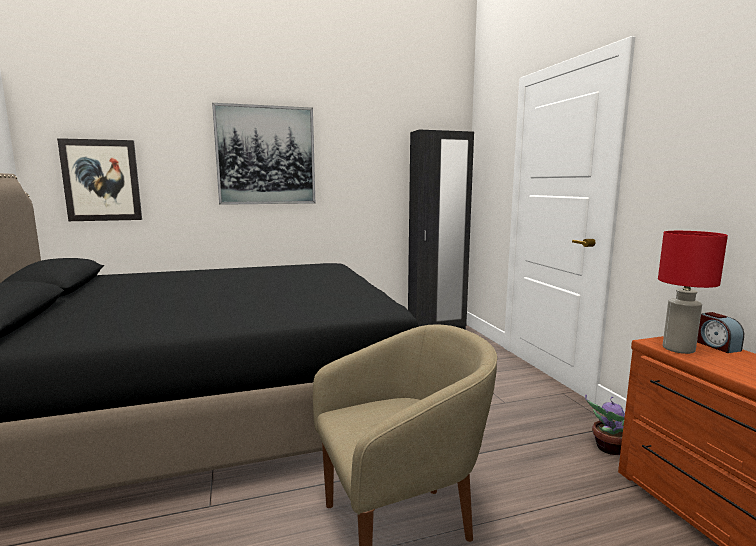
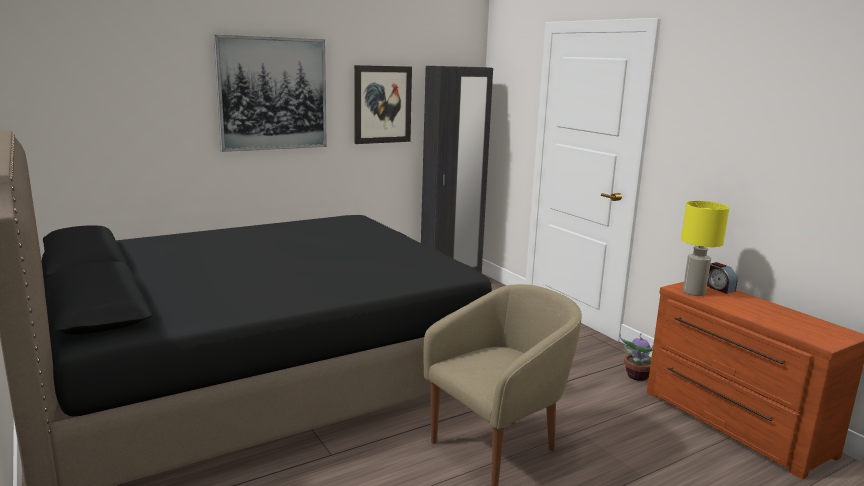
camera: 15 degrees left, 5 degrees up
picture [57,138,142,221] -> picture moved to [354,65,412,144]
red table lamp [658,231,728,354] -> yellow table lamp [681,201,730,296]

